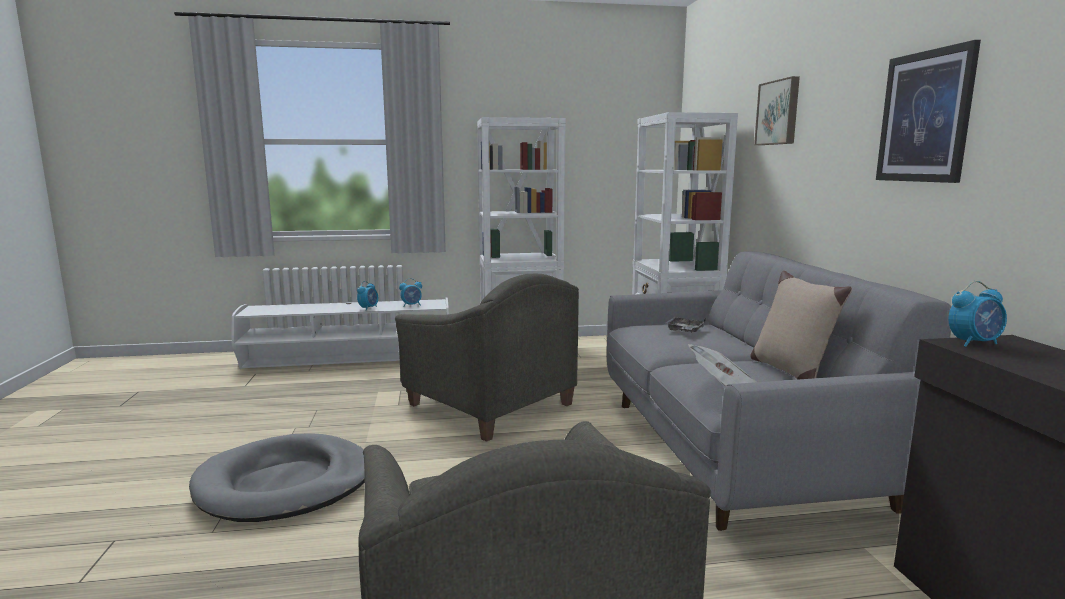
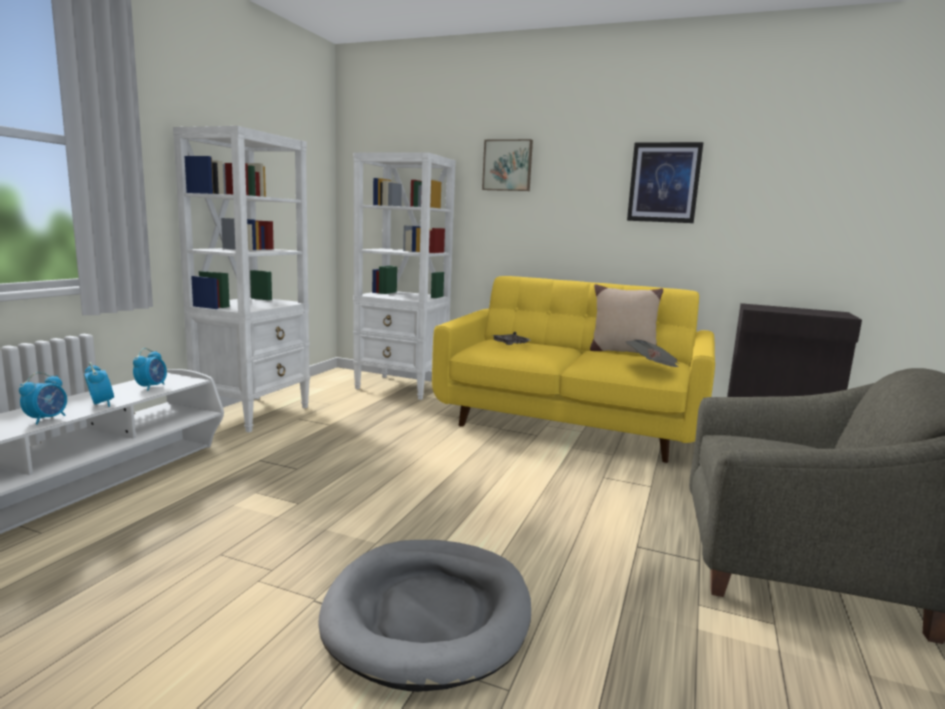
camera: 60 degrees left, 0 degrees up
grey armchair [395,274,579,442] -> none
grey sofa [607,251,951,531] -> yellow sofa [432,276,715,463]
alarm clock [948,281,1007,347] -> alarm clock moved to [19,372,67,424]

